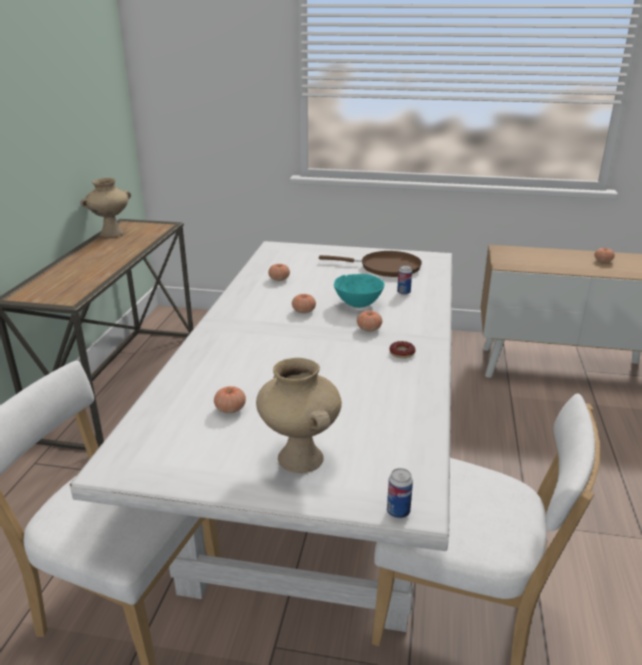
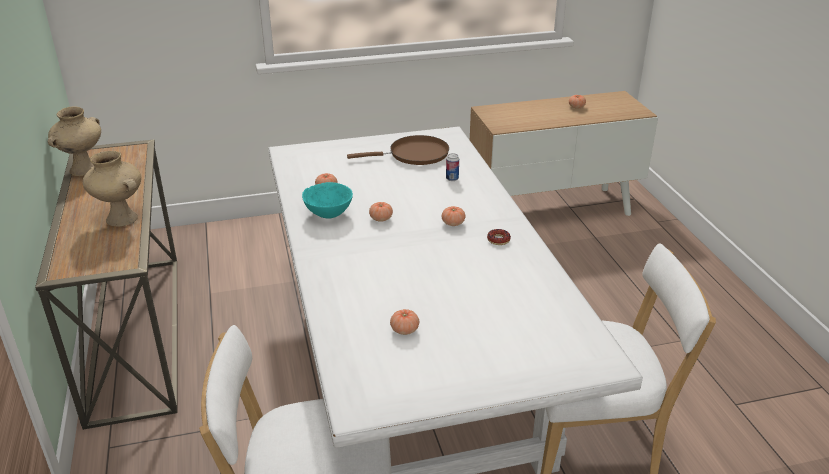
camera: 25 degrees left, 5 degrees up
beige vase [256,357,342,473] -> beige vase moved to [83,151,141,227]
turquoise bowl [334,274,385,308] -> turquoise bowl moved to [302,182,353,219]
can [387,468,413,518] -> none

